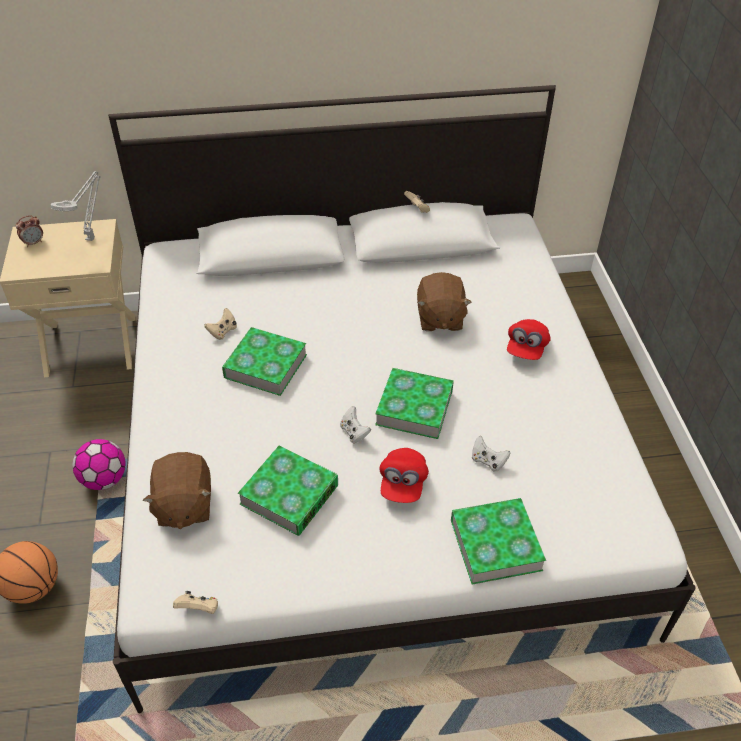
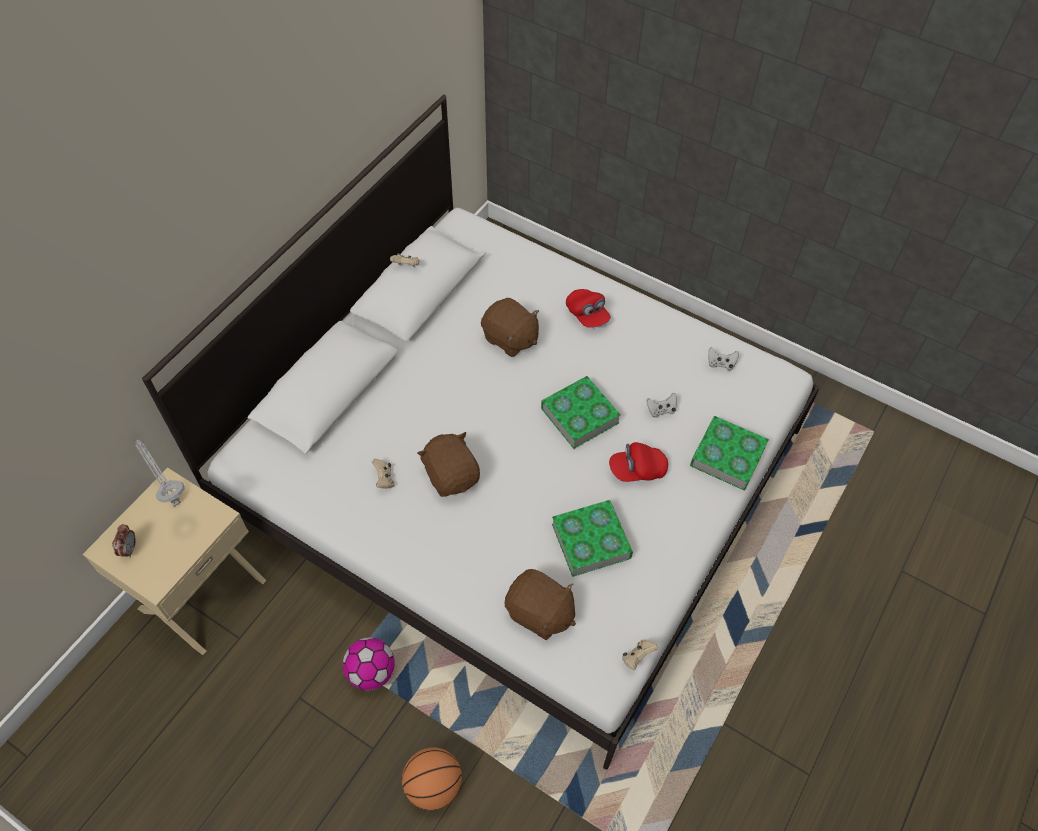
camera: 50 degrees left, 10 degrees up
book [222,327,307,396] -> brown plush toy [417,432,480,497]
white game controller [340,406,371,443] -> white game controller moved to [708,347,739,370]
red cap [380,448,429,503] -> red cap turned 120 degrees clockwise [609,442,668,482]

